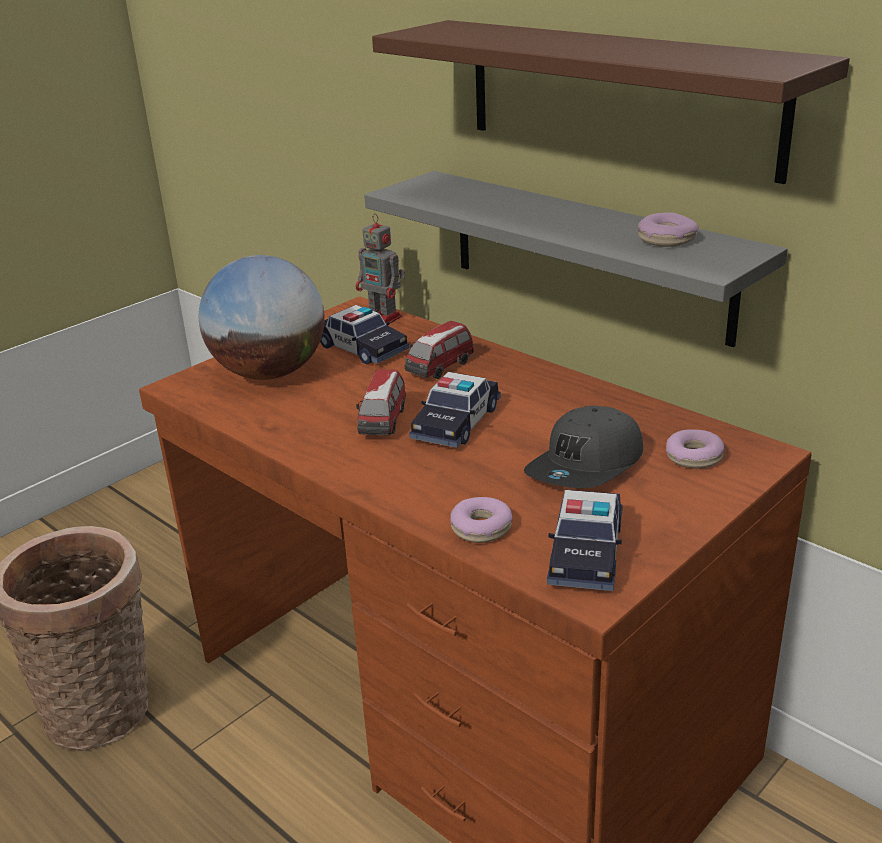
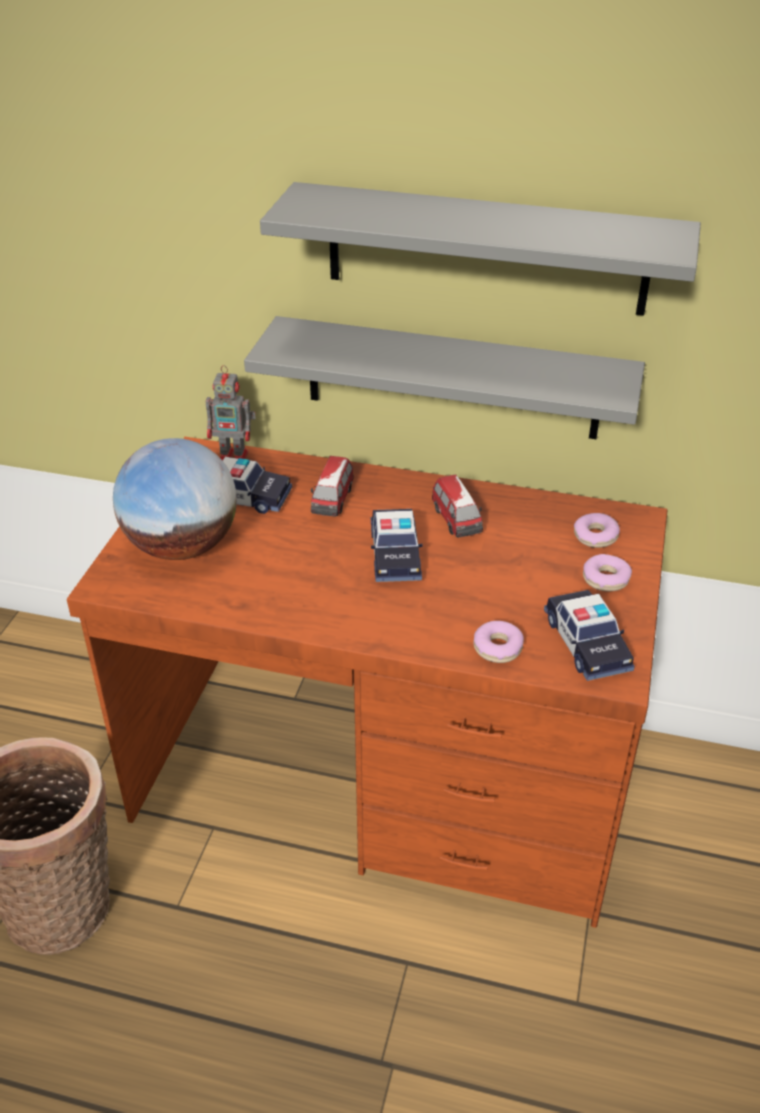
camera: 30 degrees left, 10 degrees up
toy car [356,369,406,435] -> toy car moved to [432,475,483,538]
brown shelf [372,20,850,184] -> grey shelf [260,182,701,316]
grey cap [524,406,643,488] -> none
donut [638,212,699,247] -> donut moved to [583,554,632,591]

